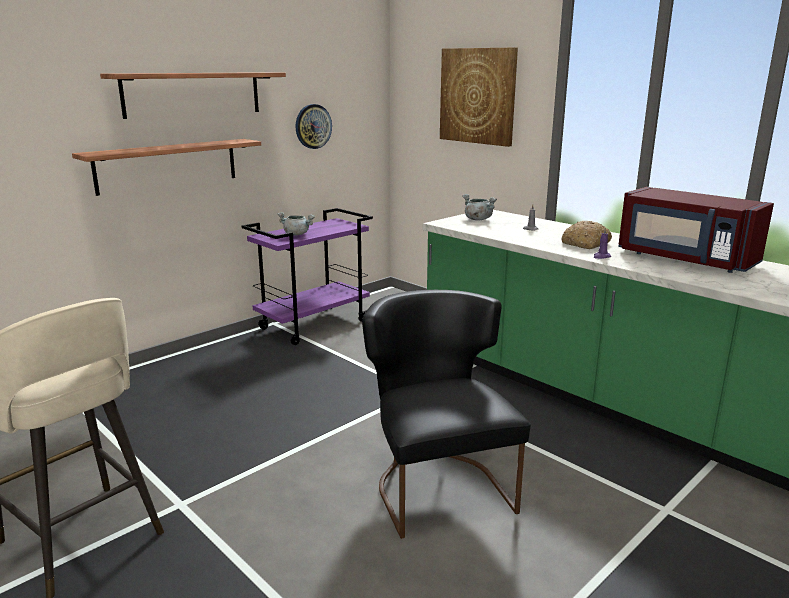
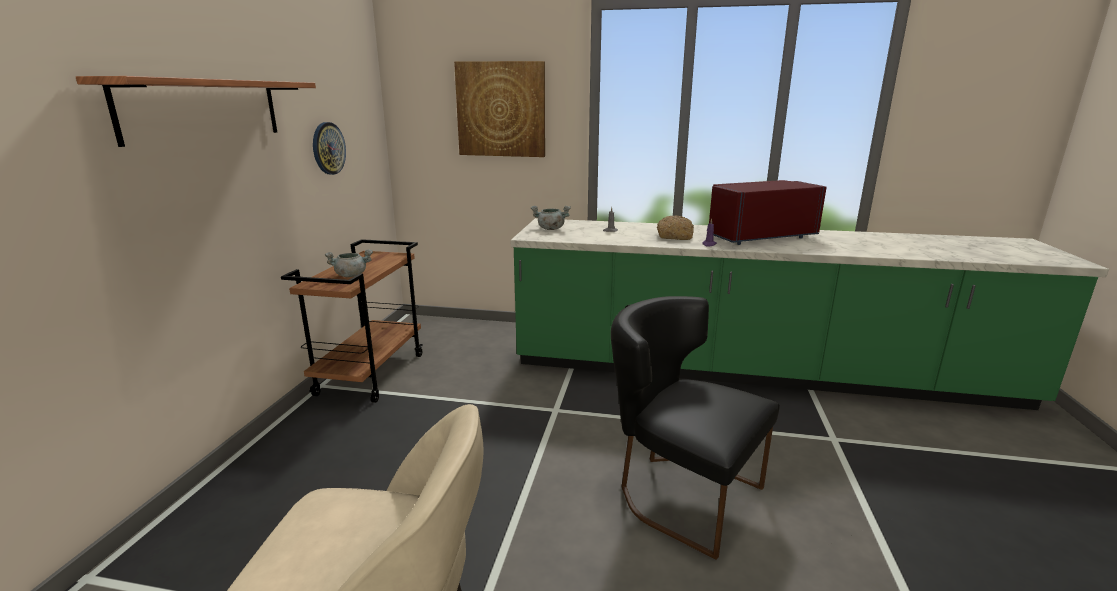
camera: 35 degrees left, 0 degrees up
shelf [72,139,261,196] -> none
purple cart [242,208,373,345] -> brown cart [281,239,423,403]
red microwave [618,187,774,273] -> red microwave turned 150 degrees clockwise [709,180,827,245]

